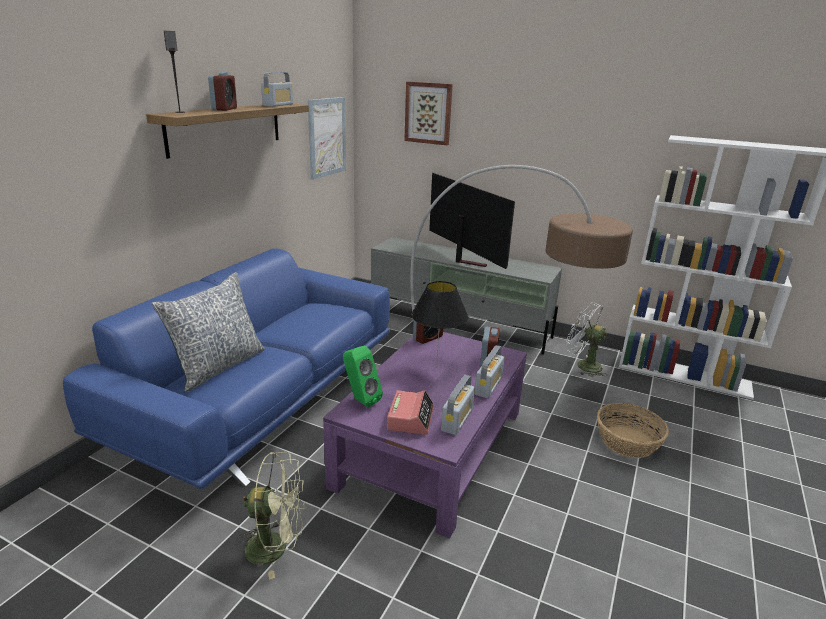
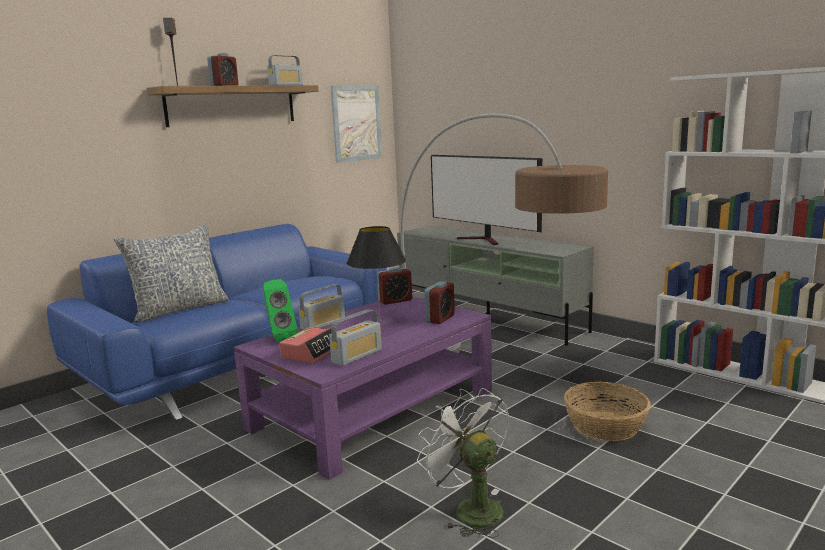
camera: 20 degrees right, 10 degrees down
green fan [236,452,306,580] -> none
picture [404,81,453,145] -> none
television [429,173,515,269] -> television turned 150 degrees clockwise [431,155,542,245]
radio [474,345,505,398] -> radio moved to [298,284,345,330]
white fan [566,302,607,377] -> white fan moved to [417,388,509,538]

